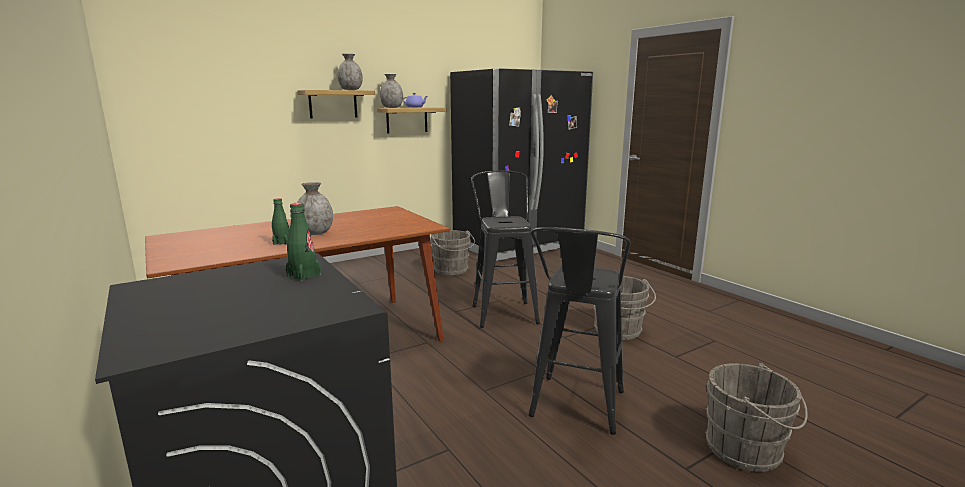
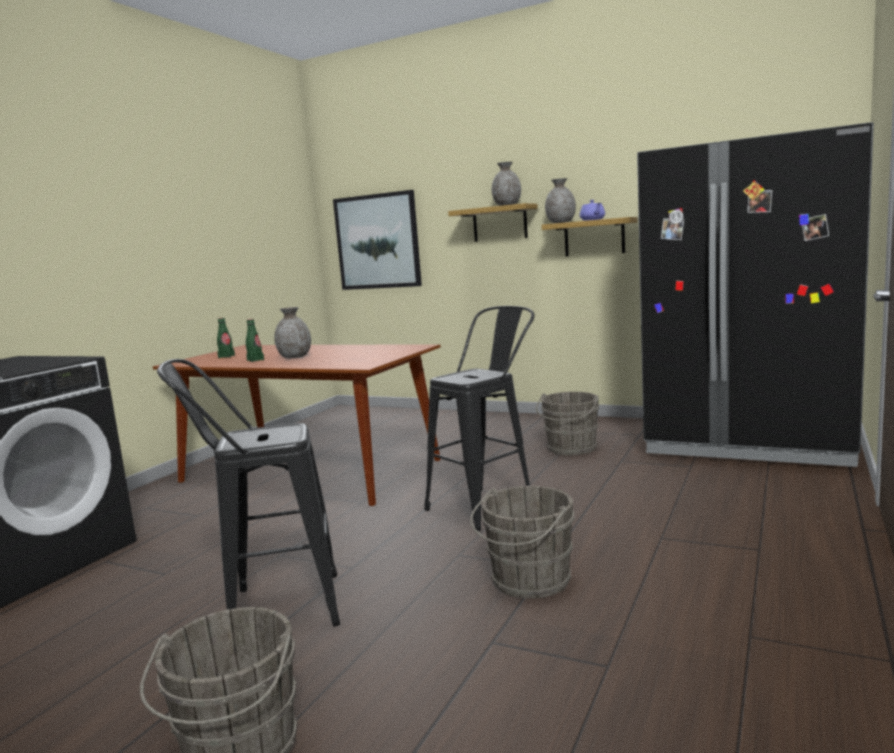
camera: 60 degrees right, 5 degrees down
green bottle [286,203,321,281] -> green bottle moved to [217,318,235,358]
none -> picture [333,190,422,290]

